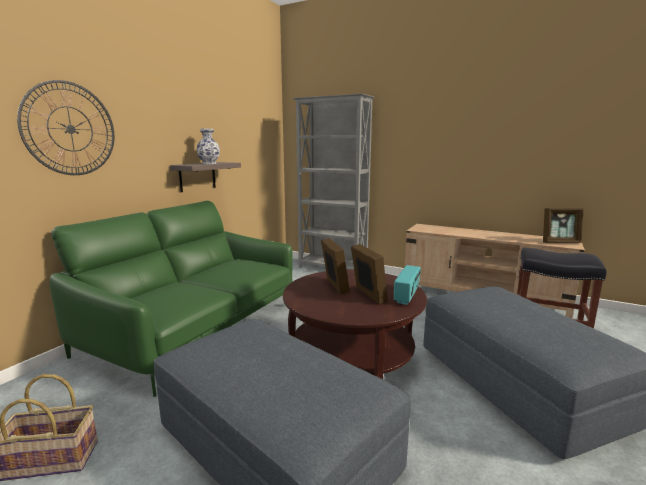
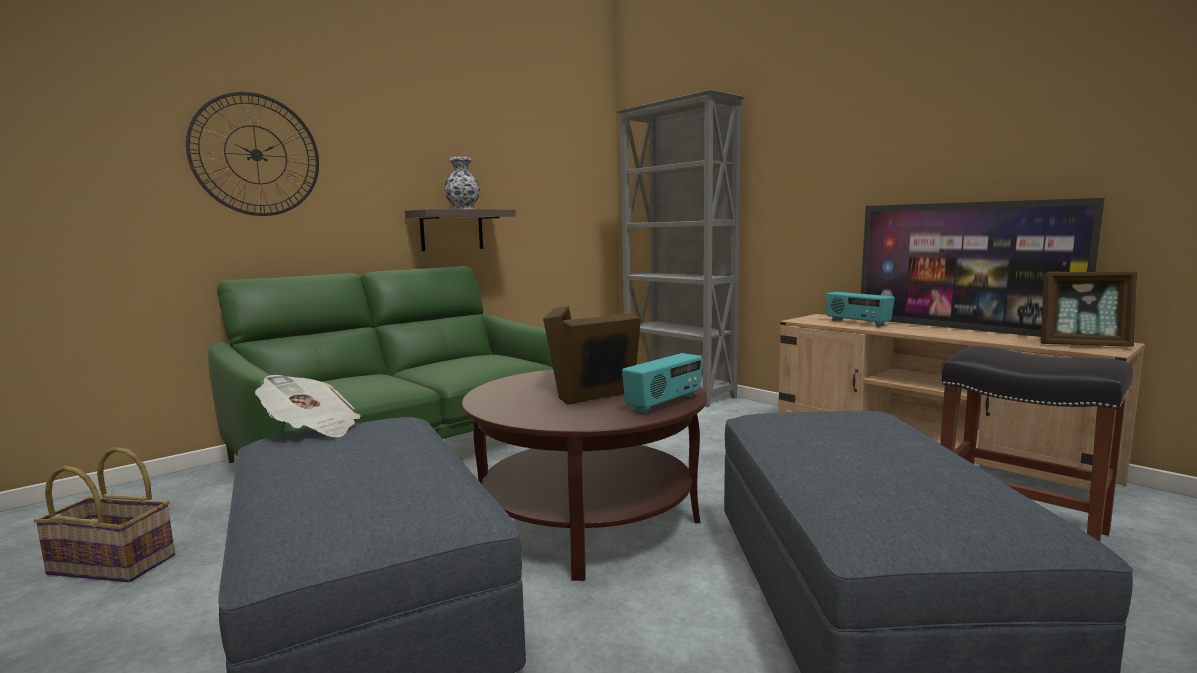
camera: 20 degrees right, 5 degrees down
picture frame [351,244,388,304] -> picture frame turned 120 degrees counterclockwise [558,313,641,405]
none -> newspaper [255,375,360,437]
none -> radio [826,292,895,327]
none -> television [861,198,1105,337]

